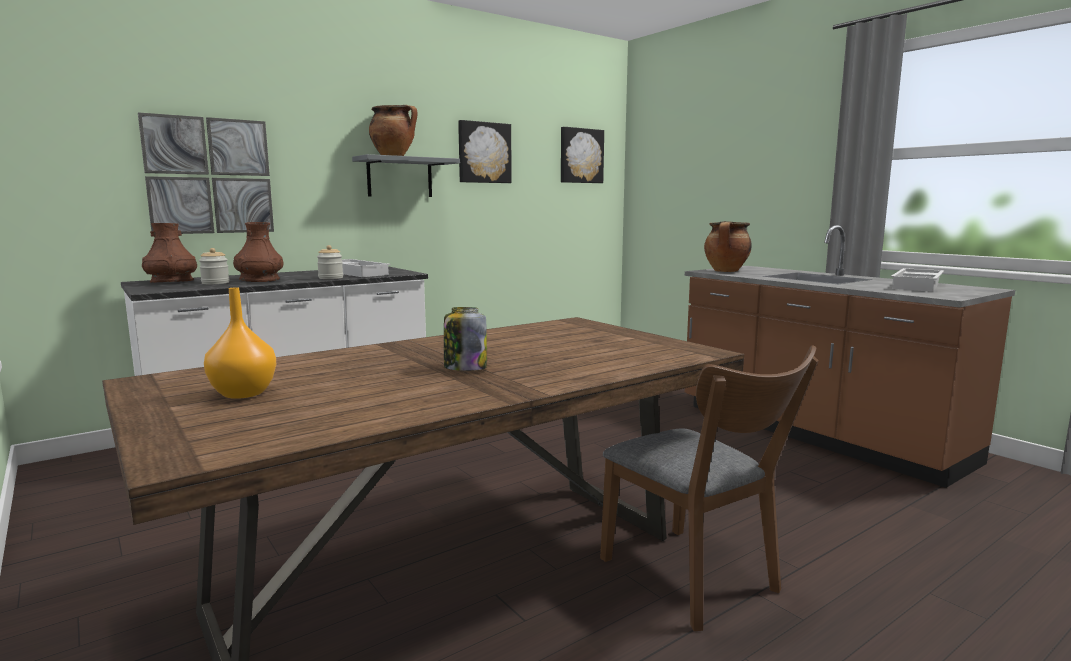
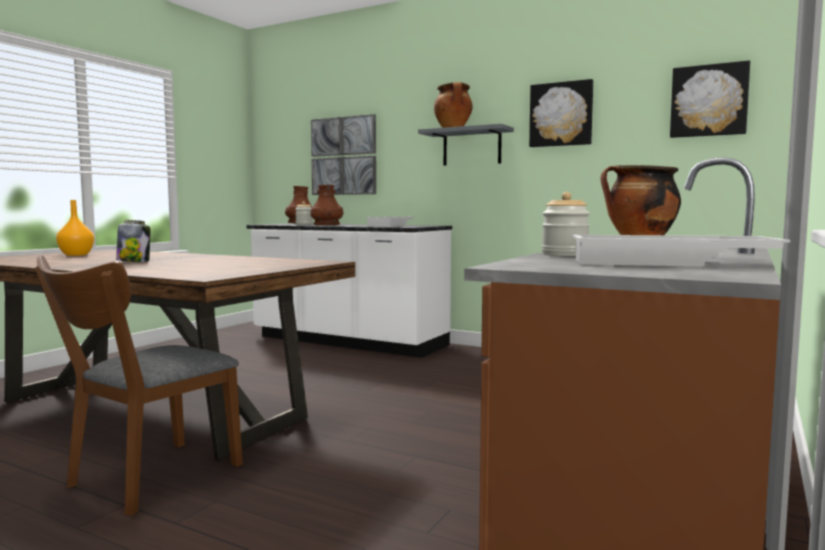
camera: 65 degrees right, 5 degrees down
jar [317,245,343,279] -> jar moved to [542,192,590,256]

